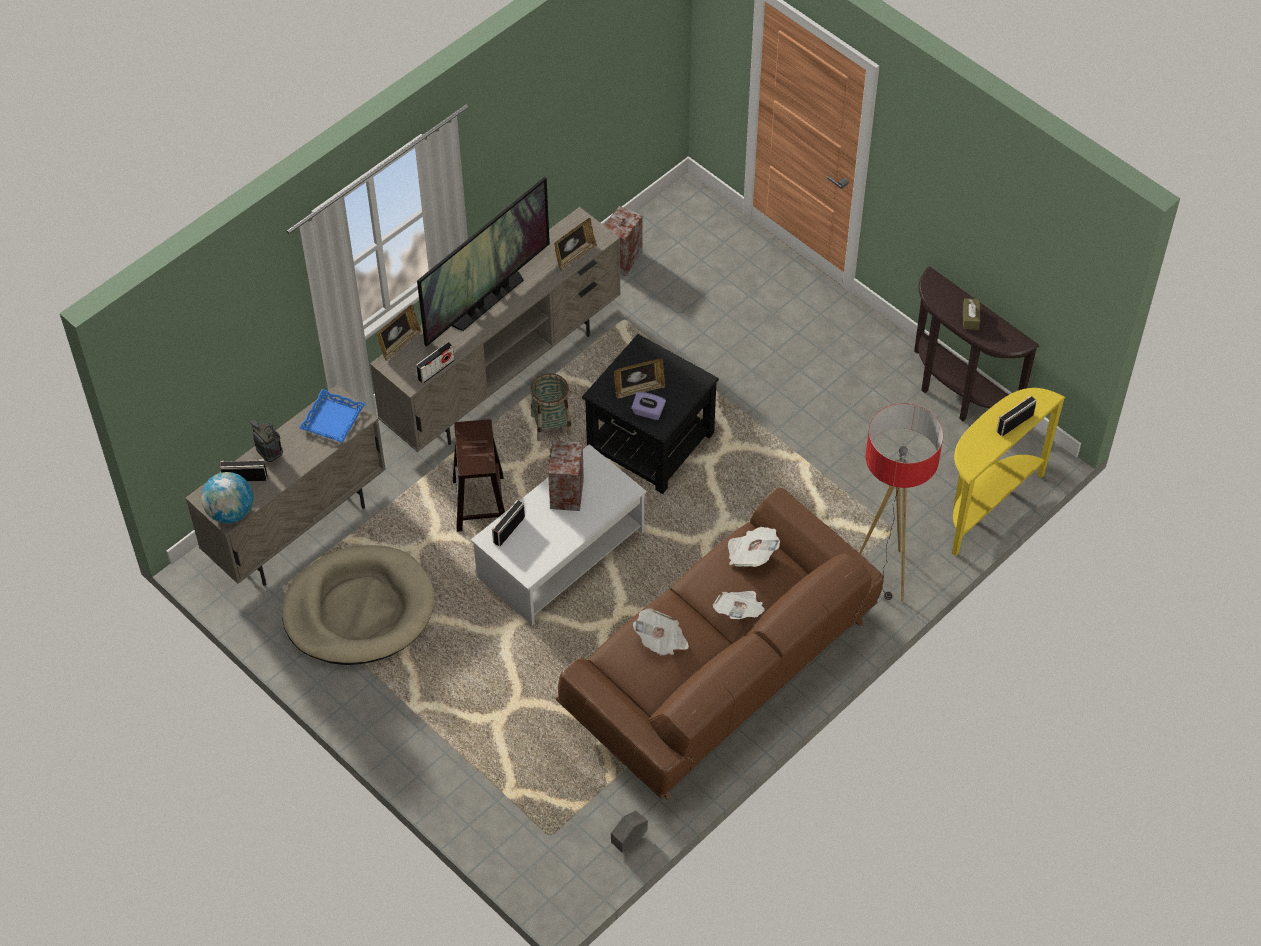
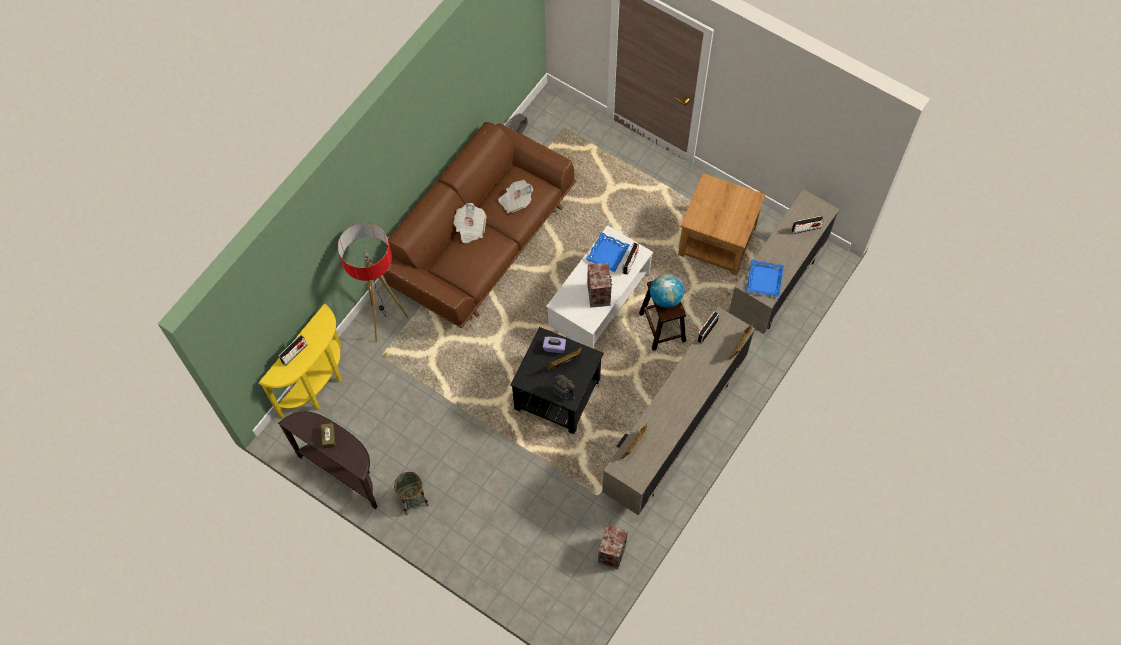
camera: 170 degrees right, 10 degrees up
globe [201,472,253,523] -> globe moved to [650,274,684,308]
radio [250,420,283,462] -> radio moved to [552,372,575,400]
beige dog bed [282,545,434,665] -> brown side table [678,173,766,276]
television [417,177,550,347] -> none
basket [530,373,572,441] -> basket moved to [394,472,429,515]
newspaper [728,526,780,567] -> none
none -> blue tray [586,232,630,273]

